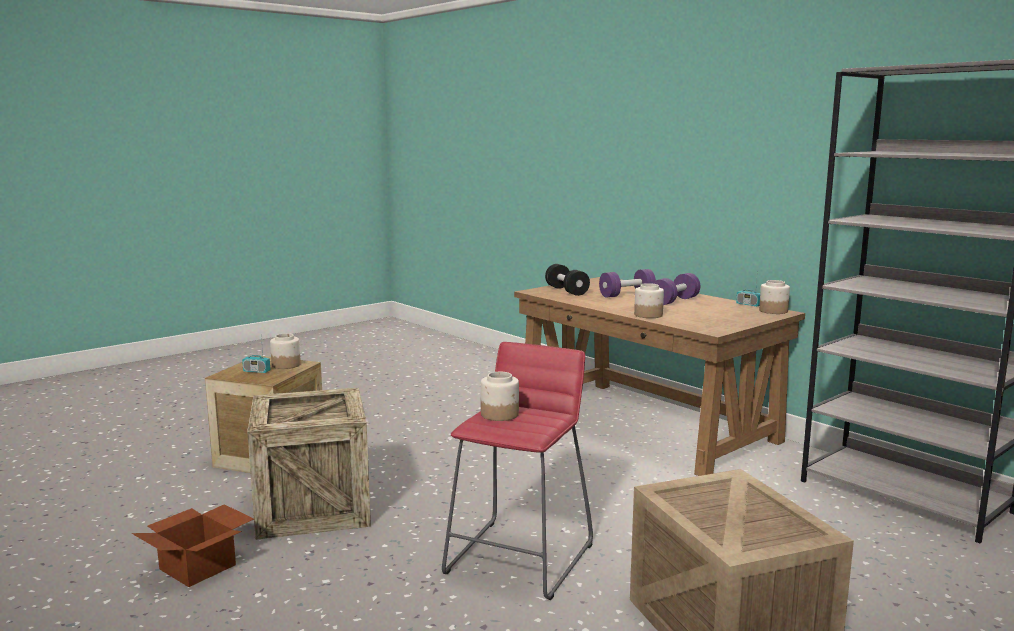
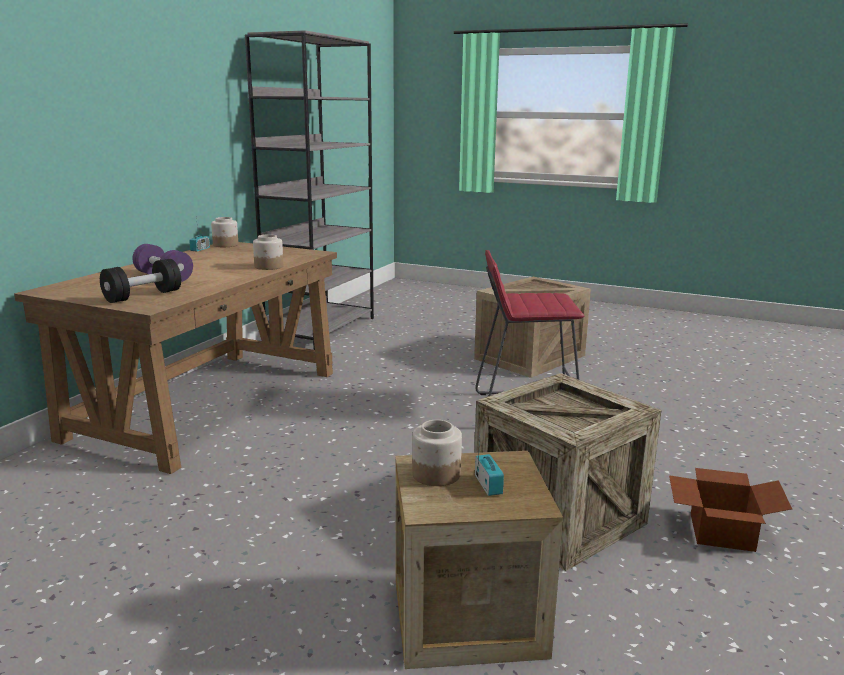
camera: 115 degrees left, 5 degrees up
jar [481,372,519,421] -> none
purple dumbbell [652,273,700,305] -> none

